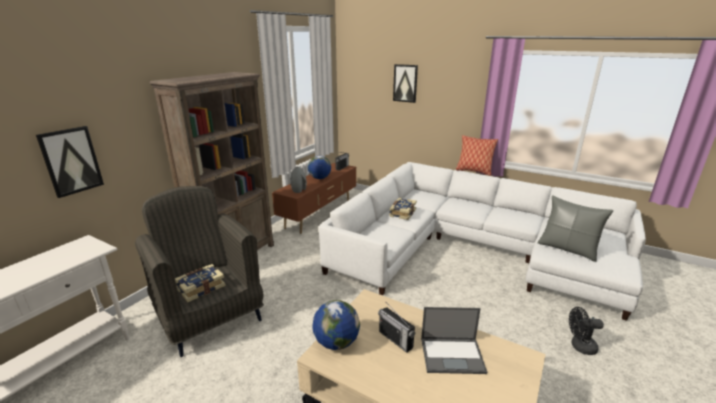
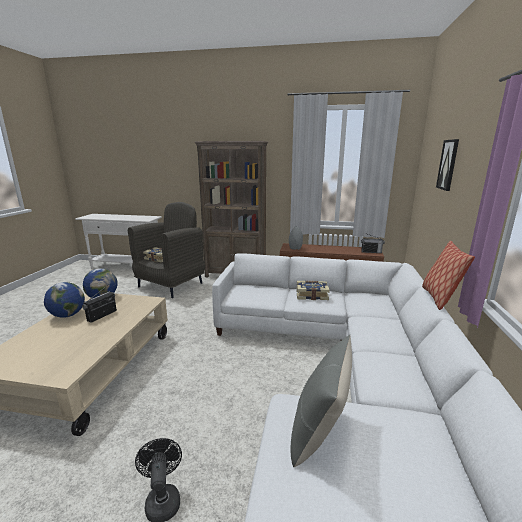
camera: 70 degrees right, 5 degrees down
picture [36,126,104,198] -> none
globe [308,156,331,179] -> globe moved to [44,282,85,318]
laptop [421,307,487,374] -> none

